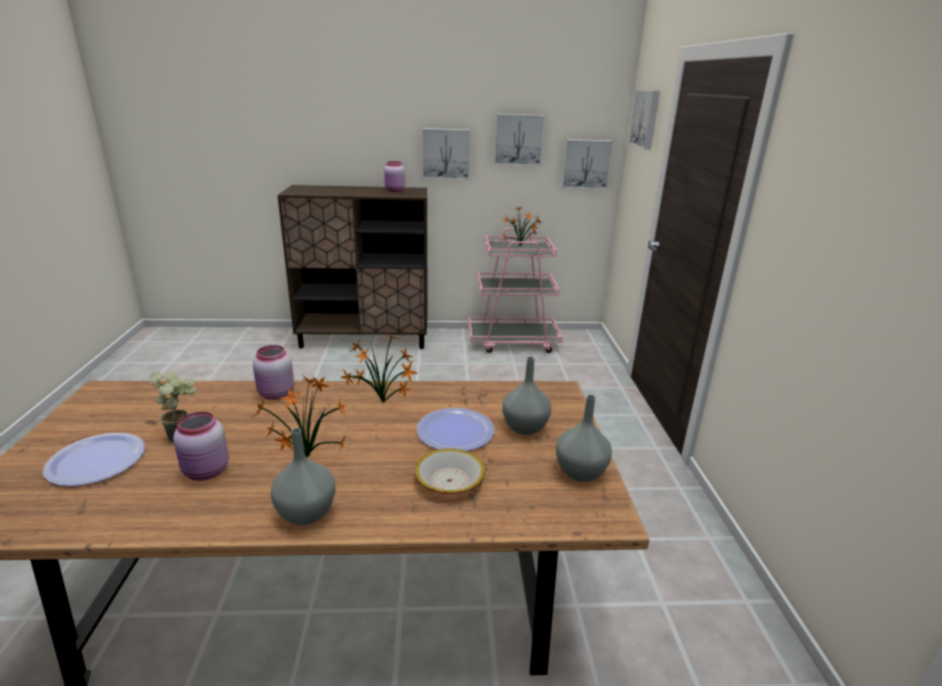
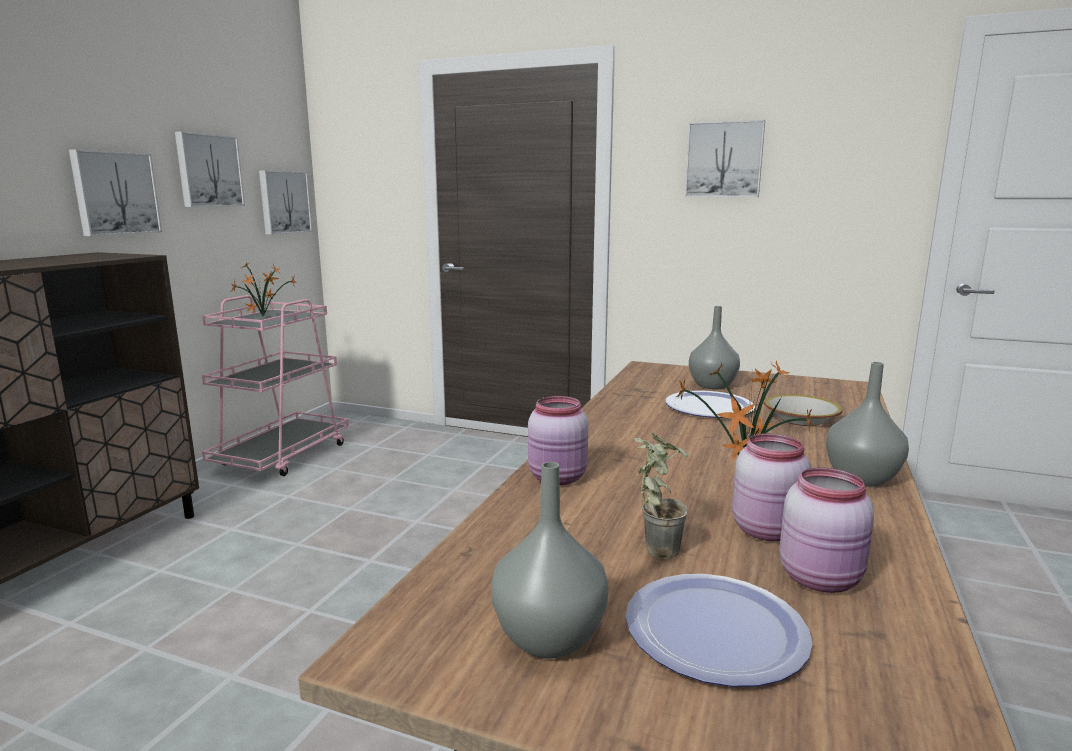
camera: 65 degrees left, 10 degrees down
potted plant [340,334,418,403] -> none
pink jar [384,161,405,192] -> pink jar moved to [779,467,874,593]
grey vase [556,395,612,482] -> grey vase moved to [491,462,609,659]
picture [628,90,660,149] -> picture moved to [685,120,765,197]

